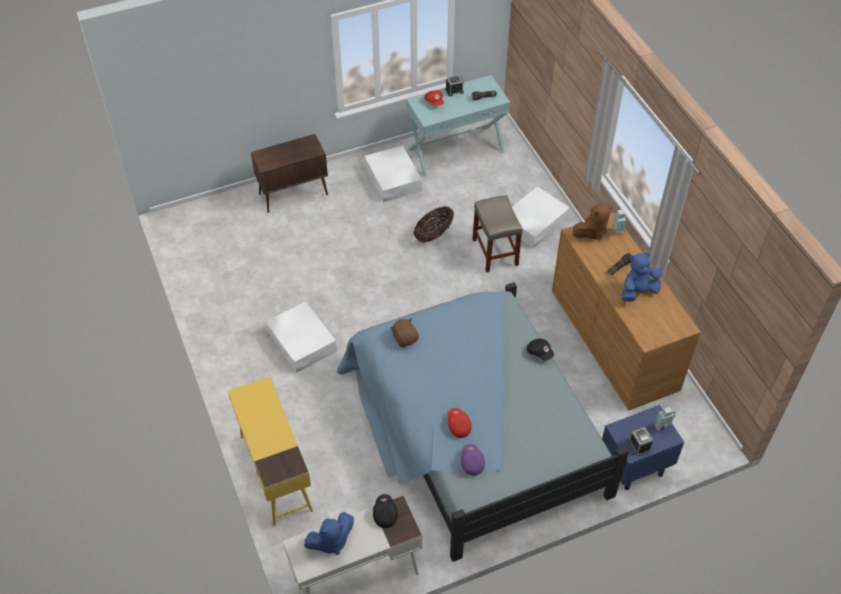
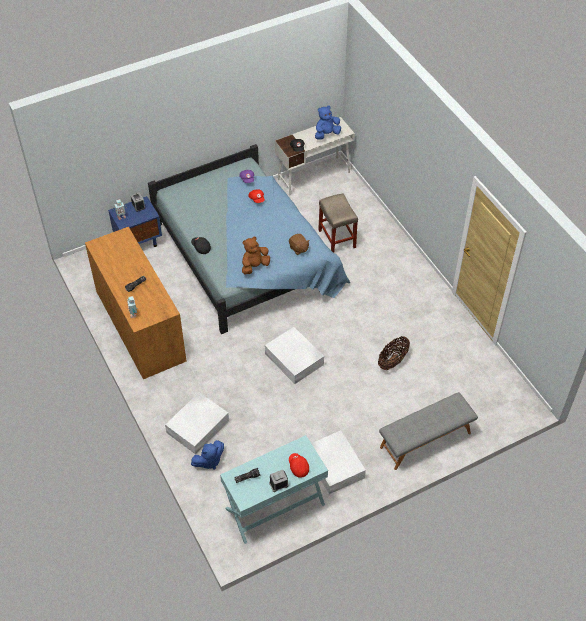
camera: 175 degrees right, 0 degrees up
yellow desk [228,376,313,526] -> none
brown cabinet [251,134,328,213] -> grey bench [379,392,478,470]
white storage box [265,301,337,373] -> white storage box moved to [265,327,324,384]
basket [414,206,454,243] -> basket moved to [378,336,410,370]
beige stool [472,195,523,273] -> beige stool moved to [318,193,358,253]
brown plush toy [573,204,612,240] -> brown plush toy moved to [242,237,270,274]
blue plush toy [621,252,661,302] -> blue plush toy moved to [191,440,224,470]

